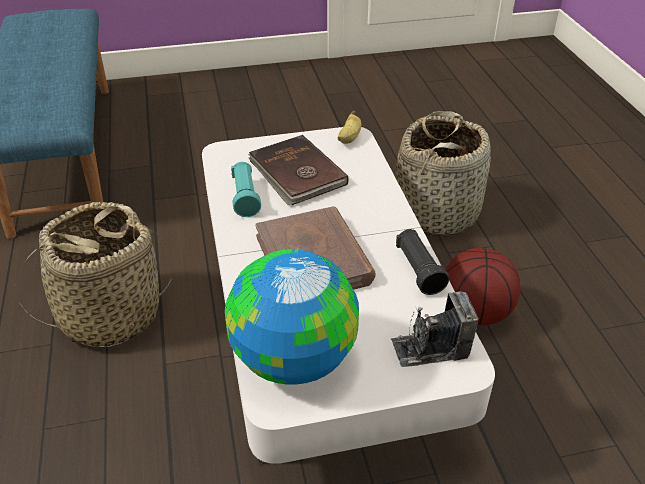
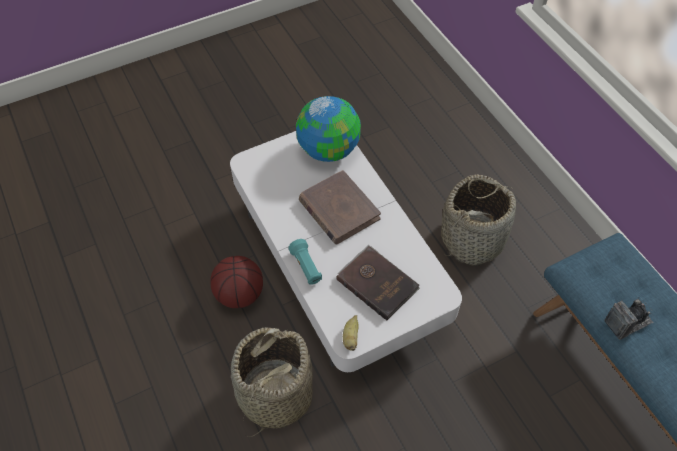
camera: 165 degrees right, 15 degrees up
turquoise flashlight [231,162,261,217] -> turquoise flashlight moved to [288,239,322,285]
camera [391,291,479,367] -> camera moved to [604,298,653,340]
black flashlight [396,229,449,295] -> none

